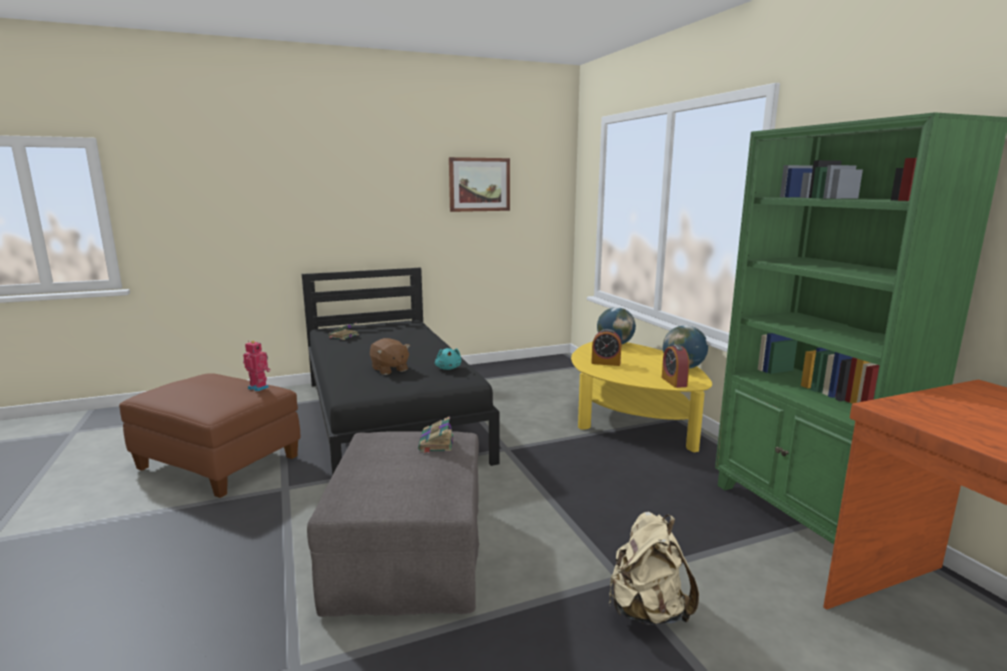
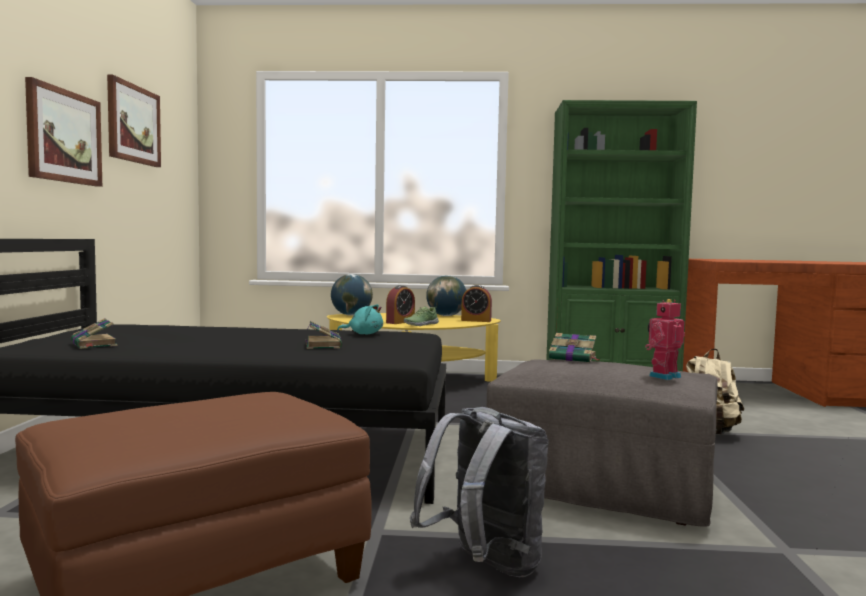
camera: 65 degrees left, 10 degrees down
toy robot [243,341,271,392] -> toy robot moved to [645,299,685,380]
brown plush toy [370,338,410,375] -> book [307,321,342,349]
none -> picture [25,77,102,187]
none -> shoe [404,306,439,326]
none -> grey backpack [410,407,549,577]

